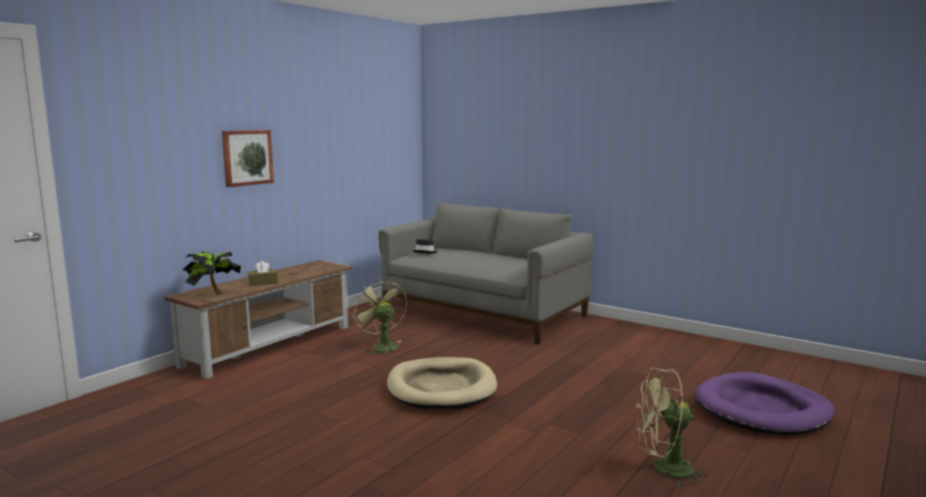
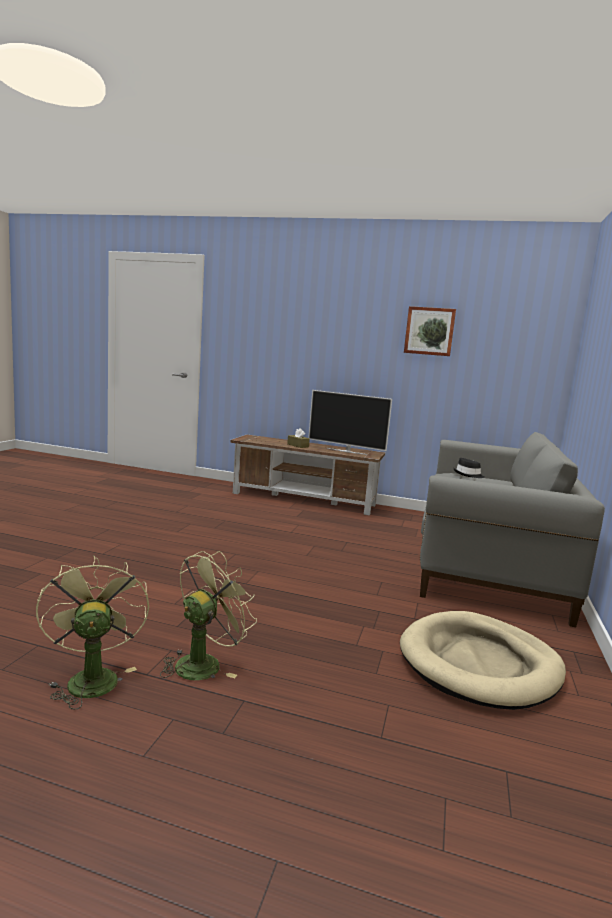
camera: 70 degrees right, 0 degrees up
potted plant [183,251,241,295] -> none
picture [222,130,274,187] -> picture moved to [404,306,456,356]
green fan [352,279,407,354] -> green fan moved to [160,551,257,680]
beige dog bed [387,357,497,409] -> beige dog bed moved to [400,611,566,710]
purple dog bed [695,372,835,435] -> none
none -> television [308,390,392,455]

